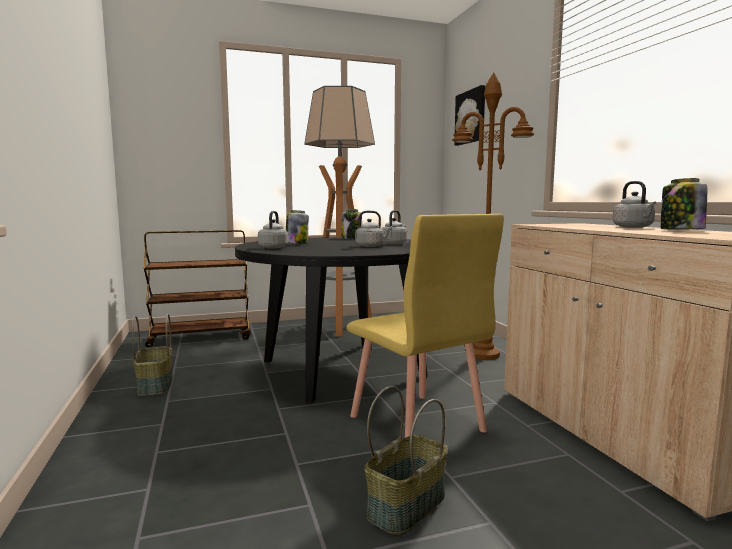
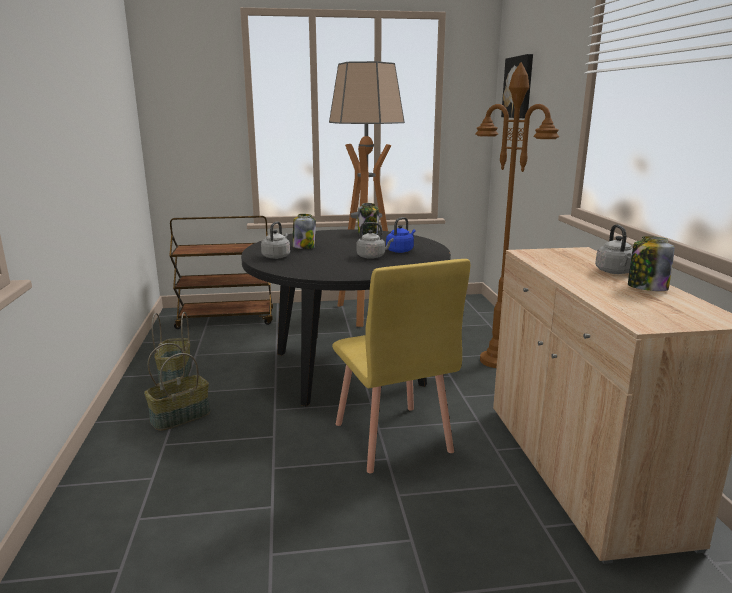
camera: 10 degrees right, 10 degrees up
basket [364,386,448,535] -> basket moved to [144,343,210,431]
grey kettle [382,210,407,244] -> blue kettle [386,217,416,253]

